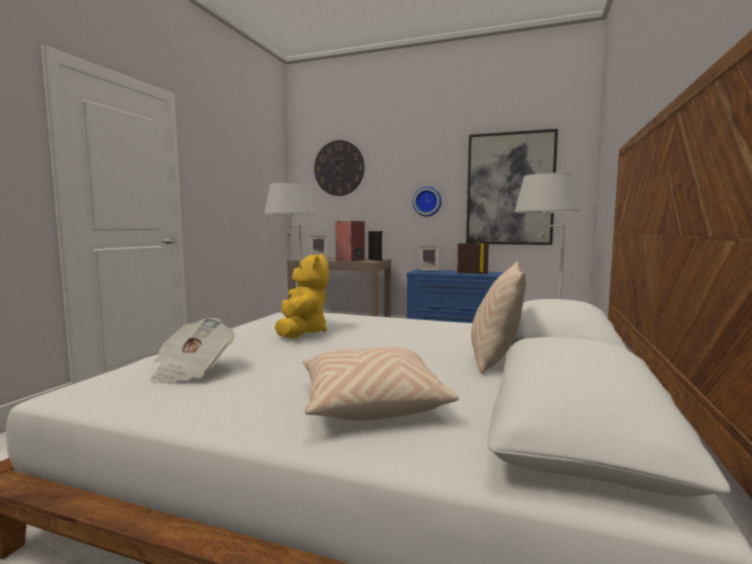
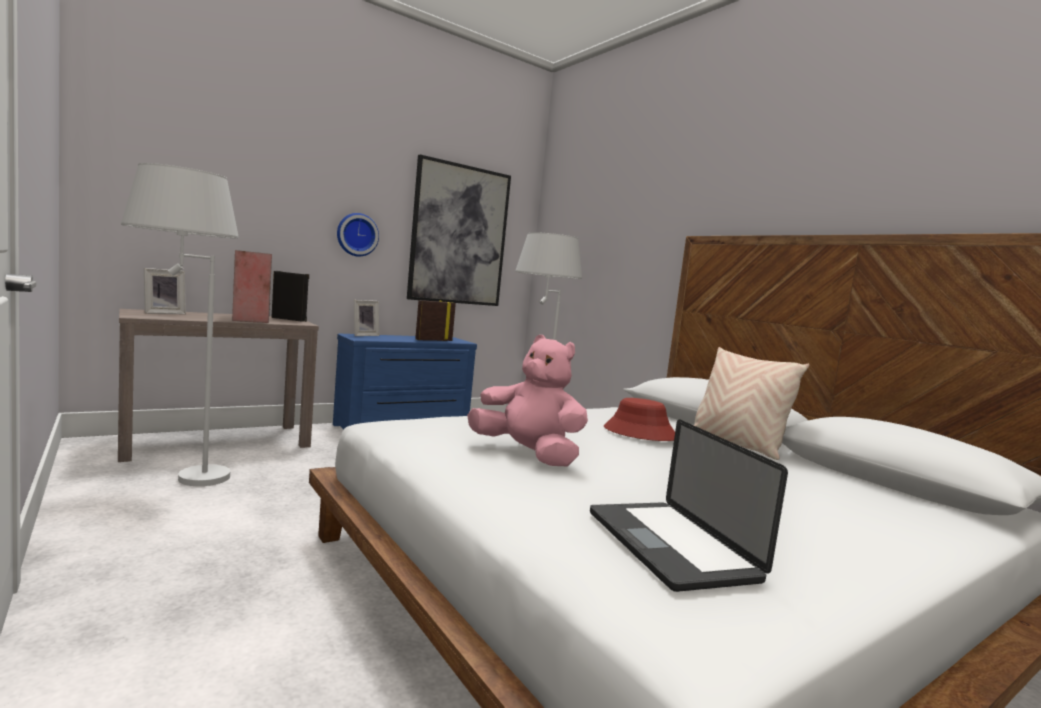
camera: 55 degrees left, 0 degrees up
newspaper [150,318,235,384] -> laptop [590,419,788,592]
yellow plush toy [275,253,329,338] -> pink plush toy [467,335,588,466]
beige pillow [303,347,459,421] -> none
wall clock [314,140,365,196] -> none
none -> red hat [604,398,675,441]

